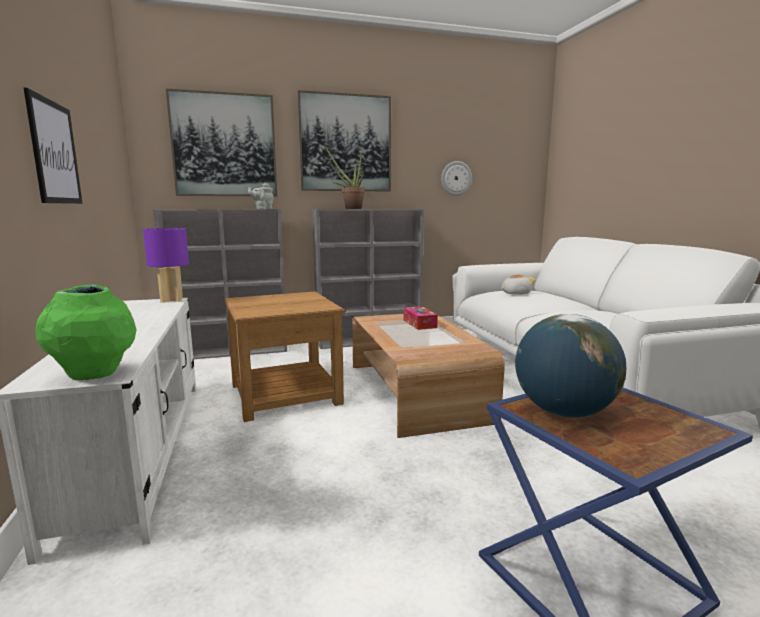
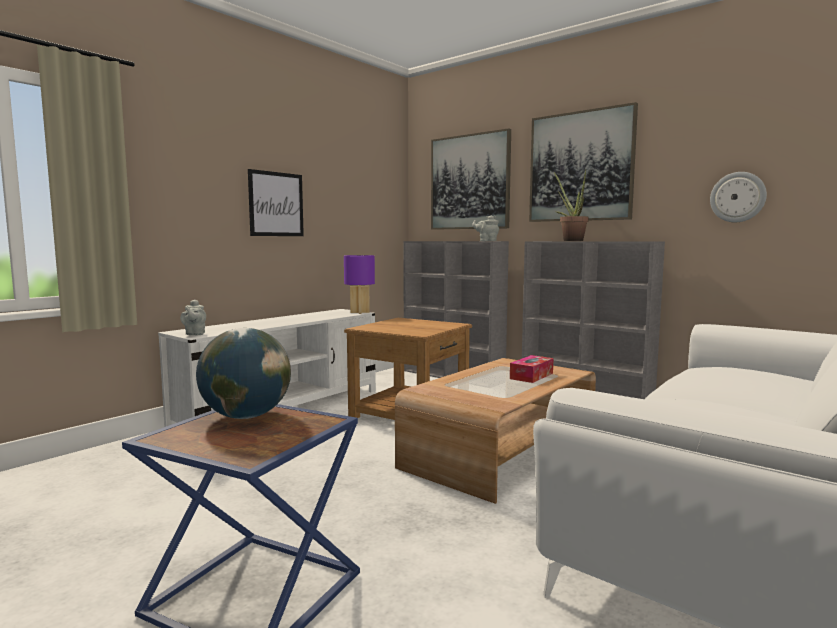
camera: 55 degrees right, 5 degrees down
green vase [36,284,136,381] -> grey teapot [180,300,206,335]
plush toy [501,275,536,295] -> none

